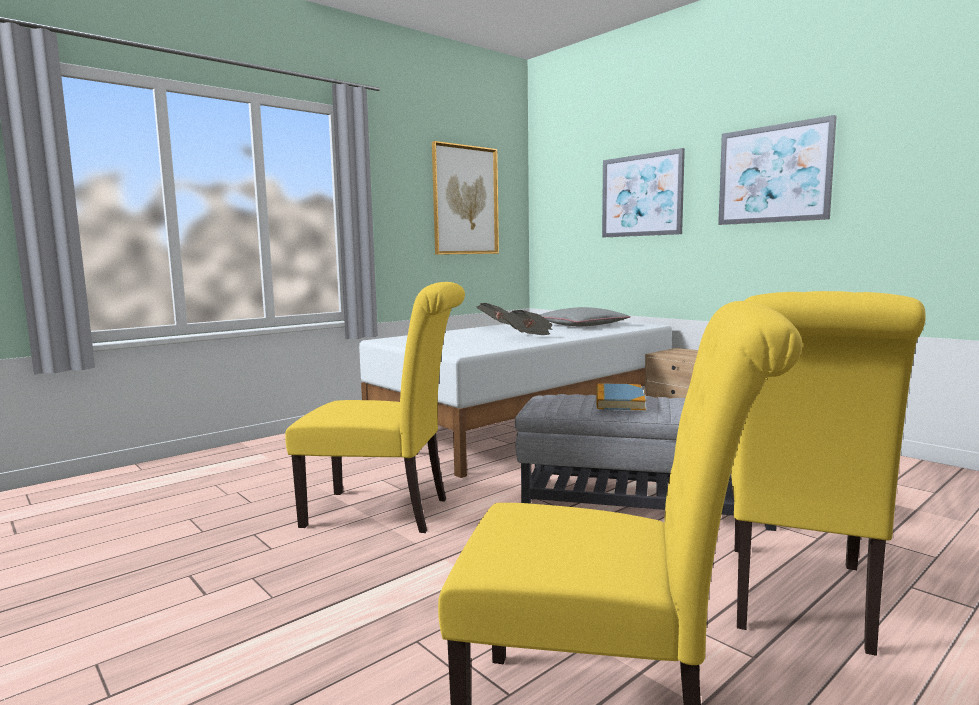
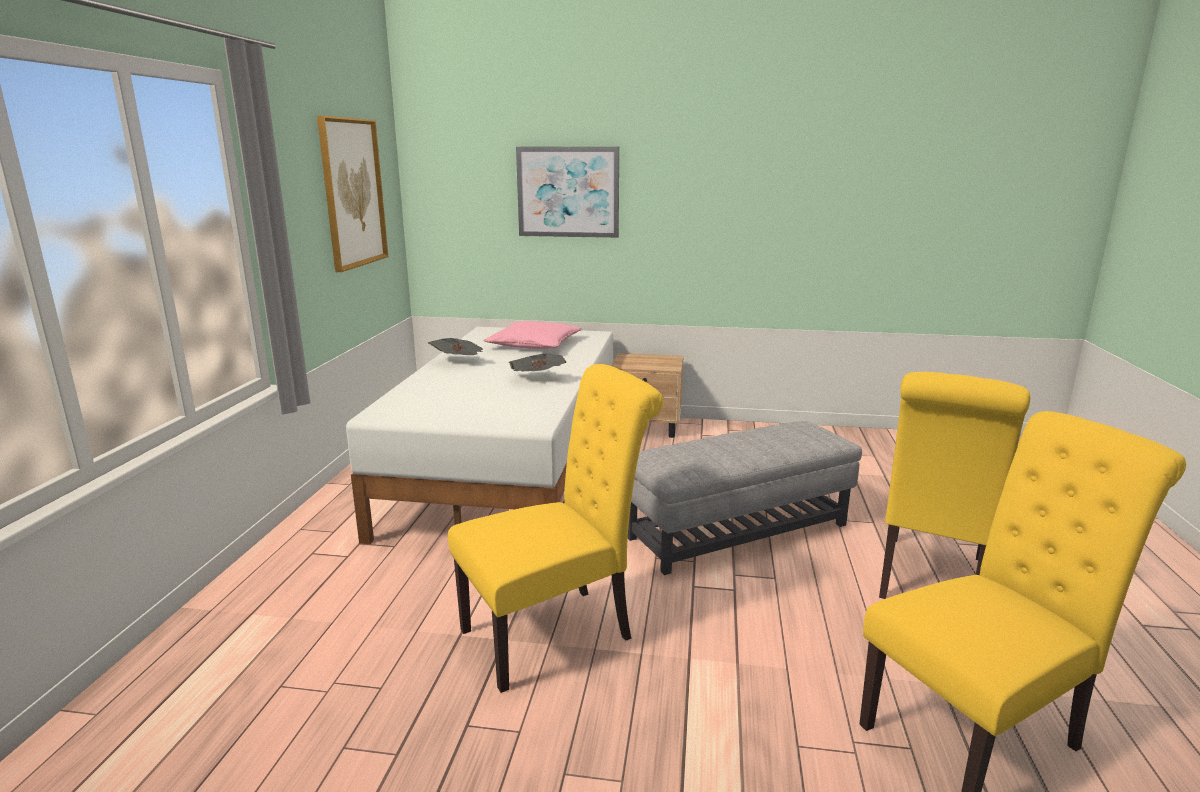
camera: 40 degrees left, 10 degrees up
grey pillow [539,307,631,326] -> pink pillow [484,321,582,349]
book [597,383,646,410] -> none
picture [718,115,837,225] -> none
yellow chair [731,291,926,656] -> yellow chair turned 45 degrees clockwise [879,372,1030,599]

